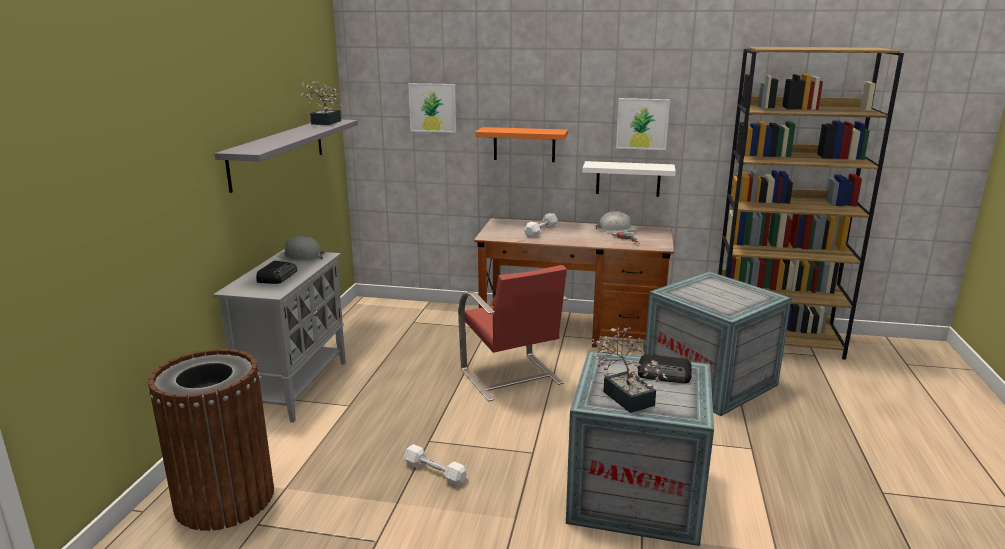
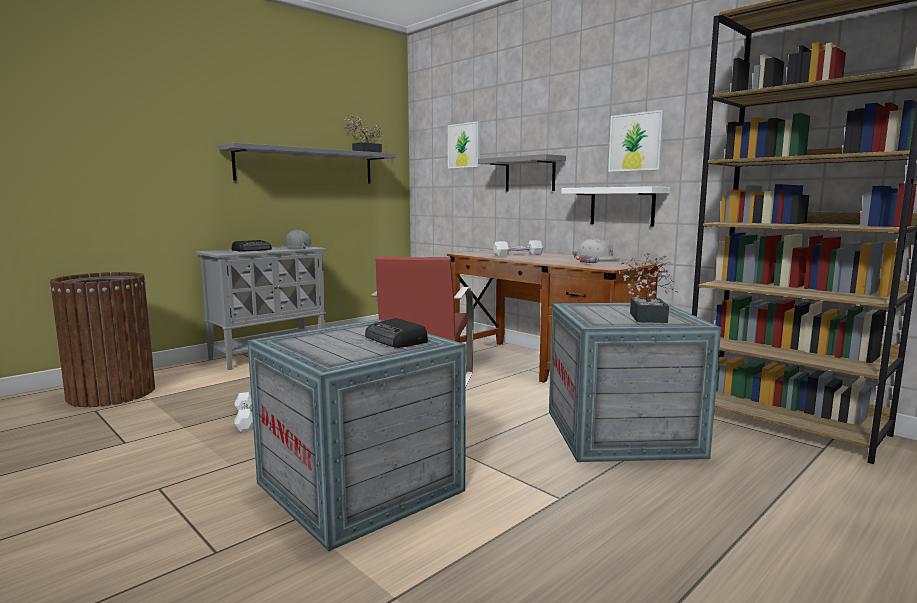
camera: 35 degrees right, 10 degrees down
orange shelf [475,127,568,162] -> grey shelf [478,154,566,192]
potted plant [592,327,667,413] -> potted plant moved to [619,252,678,323]

